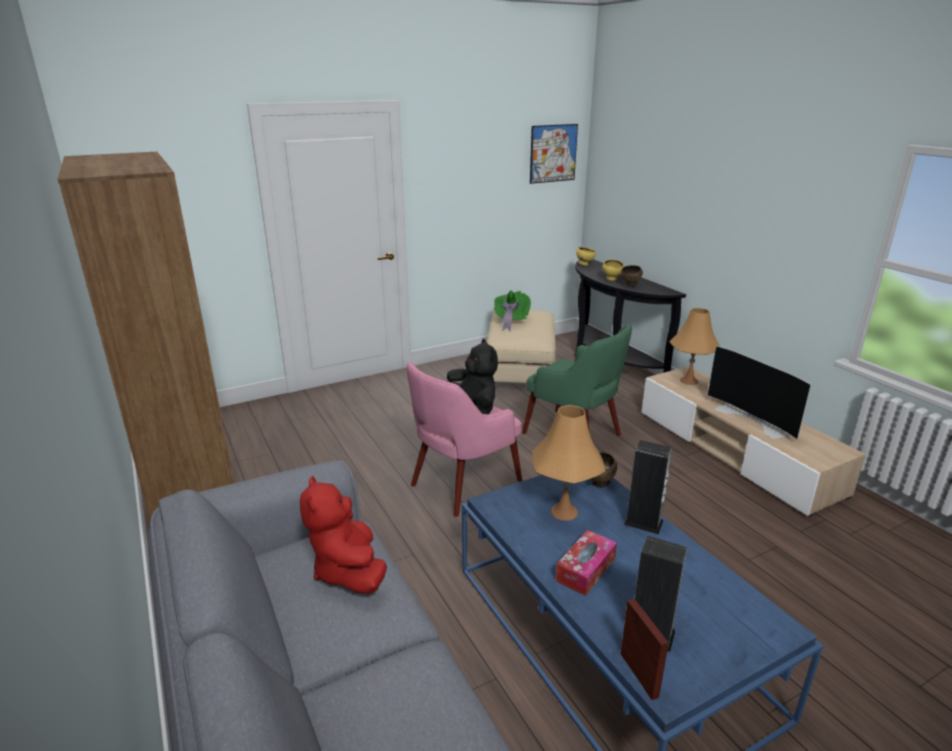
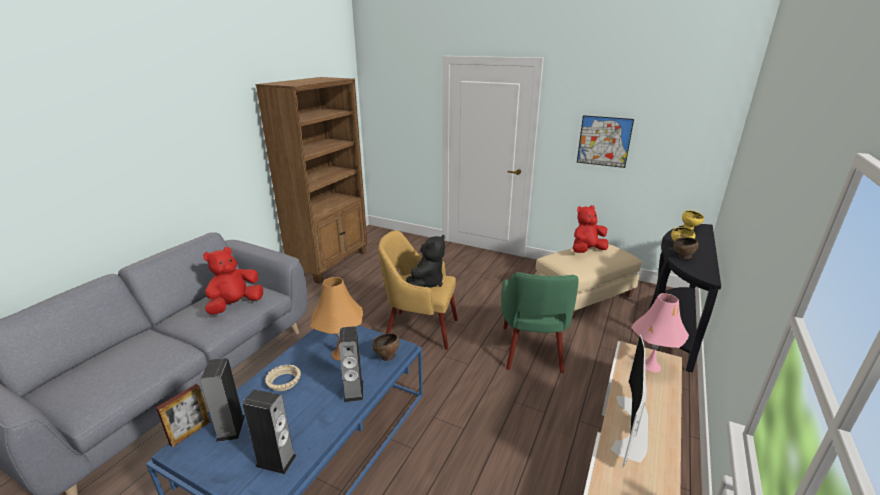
camera: 55 degrees right, 0 degrees up
pink armchair [406,362,522,517] -> yellow armchair [378,230,458,350]
green hat [494,290,531,331] -> red plush toy [573,205,608,253]
picture [530,124,578,184] -> picture moved to [577,115,634,168]
tissue box [556,530,617,596] -> beige bowl [265,365,301,391]
orange table lamp [669,308,720,385] -> pink table lamp [631,293,689,372]
none -> speaker [243,389,297,474]

